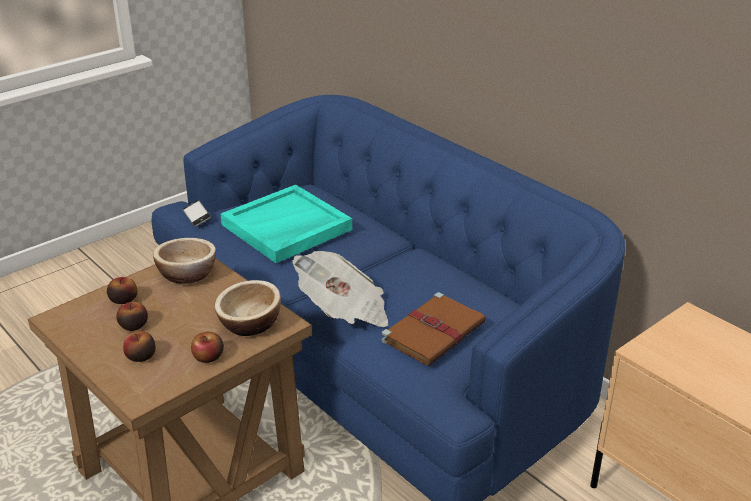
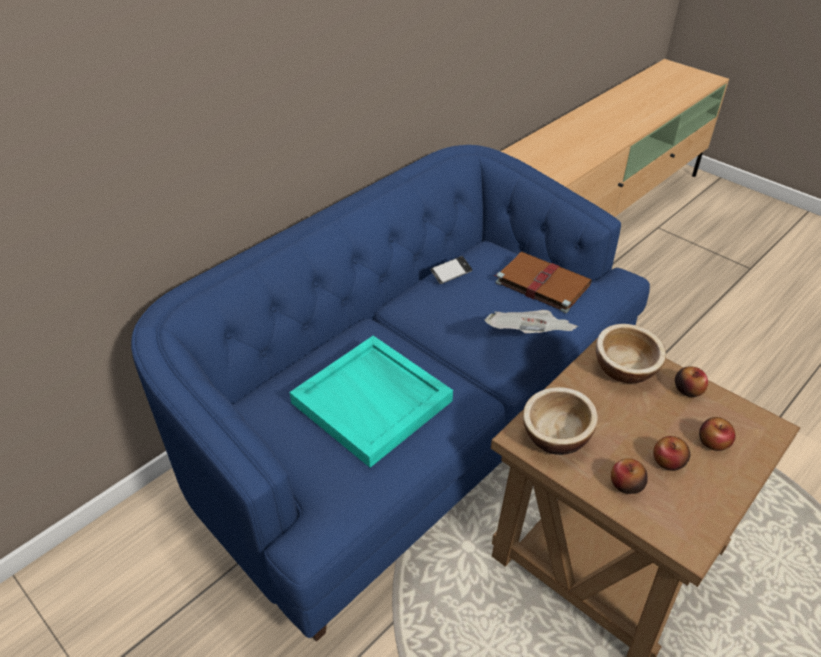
camera: 95 degrees left, 10 degrees up
phone [183,200,211,227] -> phone moved to [431,256,472,284]

